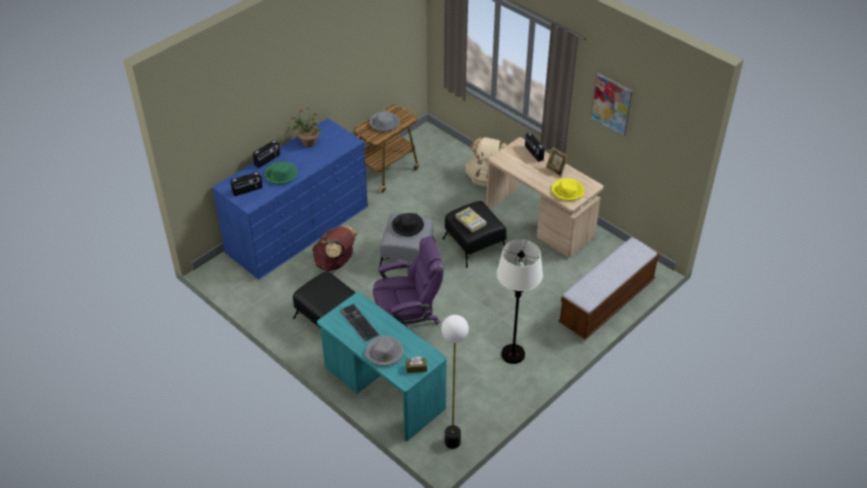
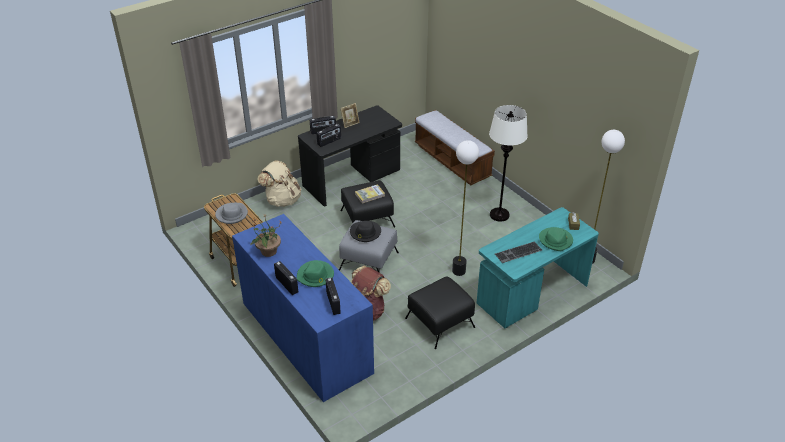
camera: 80 degrees left, 5 degrees down
grey hat [364,336,403,366] -> green hat [539,227,573,251]
purple office chair [373,237,444,335] -> floor lamp [452,140,479,276]
beige desk [486,137,604,258] -> black desk [298,105,402,206]
yellow hat [551,178,584,201] -> none
picture [590,73,633,136] -> none
none -> radio [317,124,341,147]

